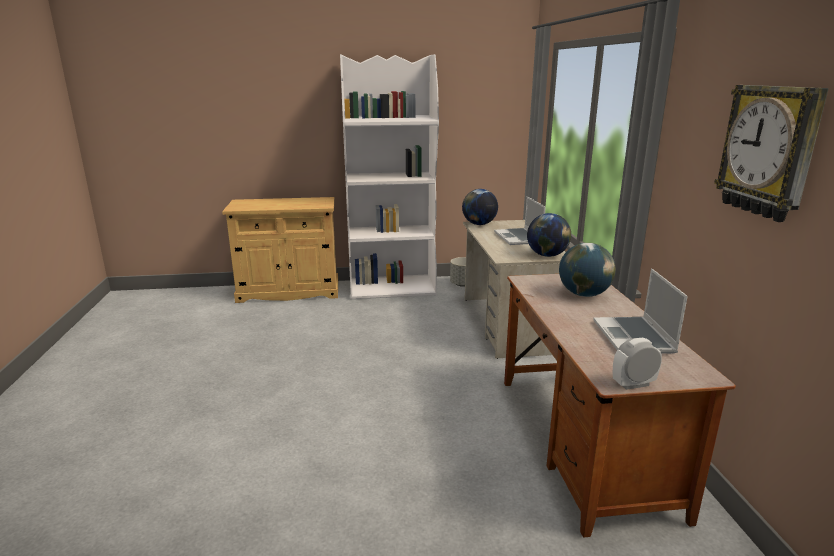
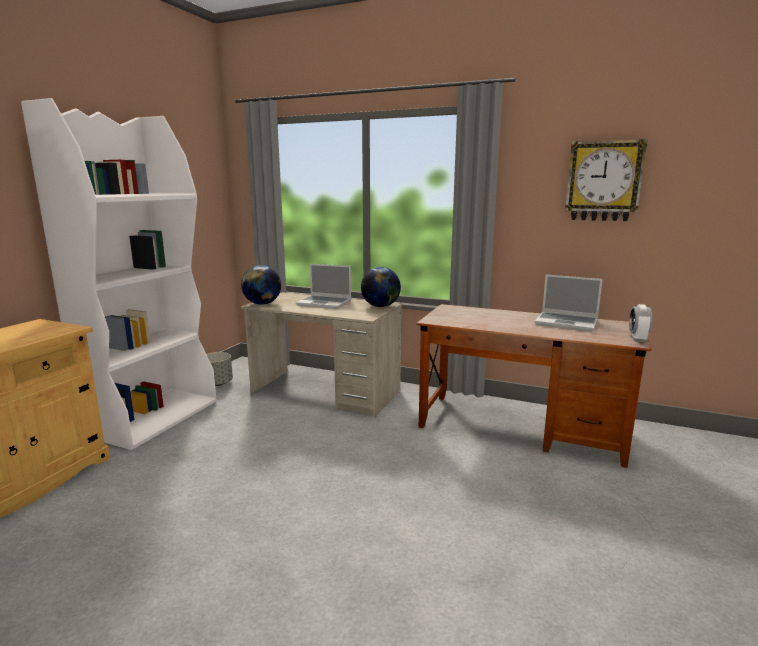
camera: 60 degrees left, 5 degrees down
globe [559,243,616,297] -> none

